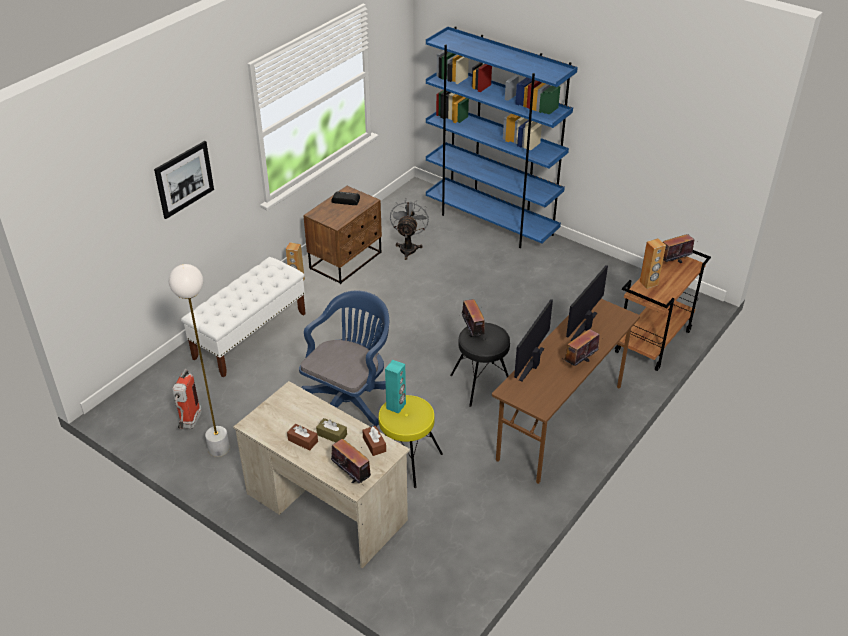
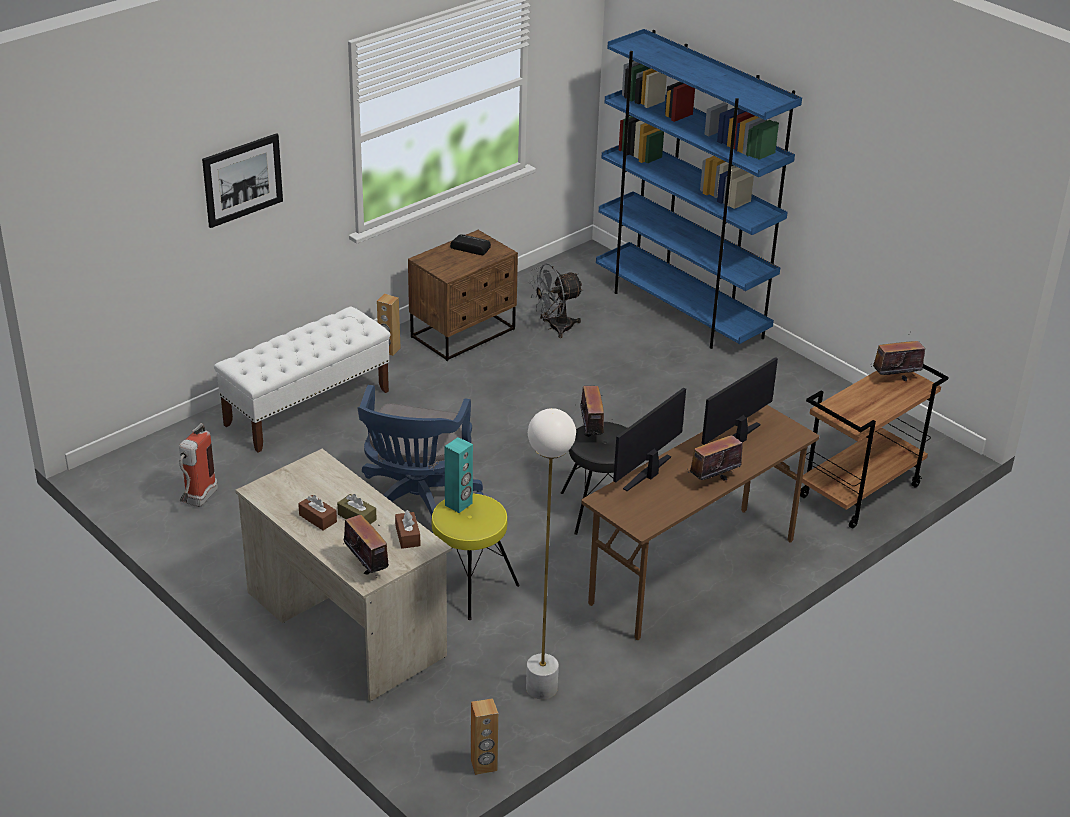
camera: 10 degrees right, 5 degrees down
white floor lamp [169,264,230,457] -> white floor lamp moved to [526,408,576,699]
blue office chair [299,290,389,427] -> blue office chair turned 150 degrees clockwise [358,385,483,534]
grey fan [390,198,429,260] -> grey fan turned 135 degrees counterclockwise [529,263,584,338]
brown speaker [640,238,666,289] -> brown speaker moved to [471,698,498,775]

